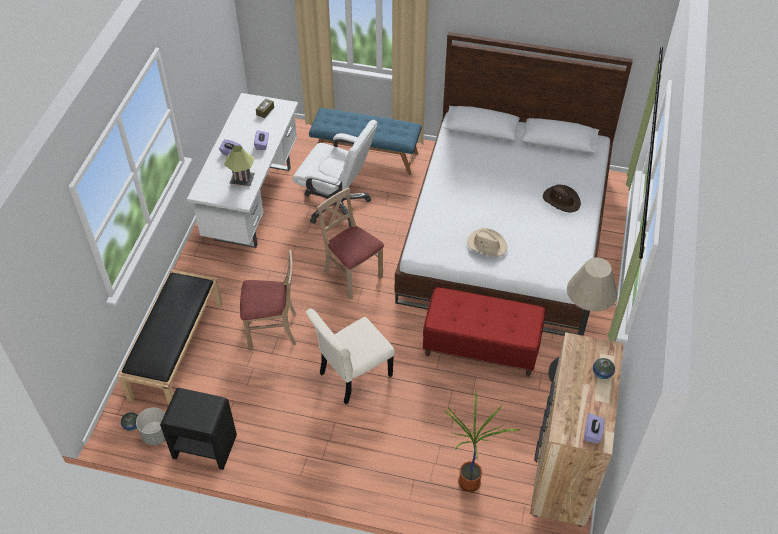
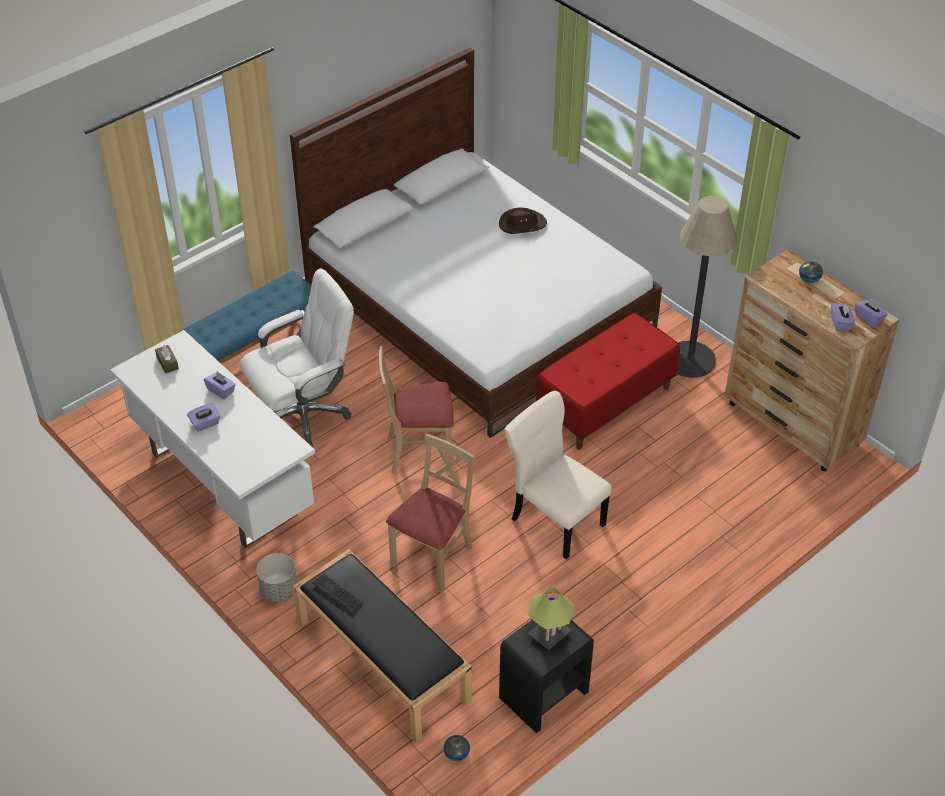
camera: 55 degrees left, 5 degrees down
grey planter [136,407,166,446] -> grey planter moved to [256,553,297,602]
table lamp [224,145,255,187] -> table lamp moved to [528,587,574,650]
beige chair [306,308,395,405] -> beige chair turned 135 degrees clockwise [505,391,612,559]
potted plant [444,391,520,492] -> none
beige hat [467,228,507,257] -> none
none -> keyboard [312,573,364,612]
none -> purple tissue box [831,303,855,331]

